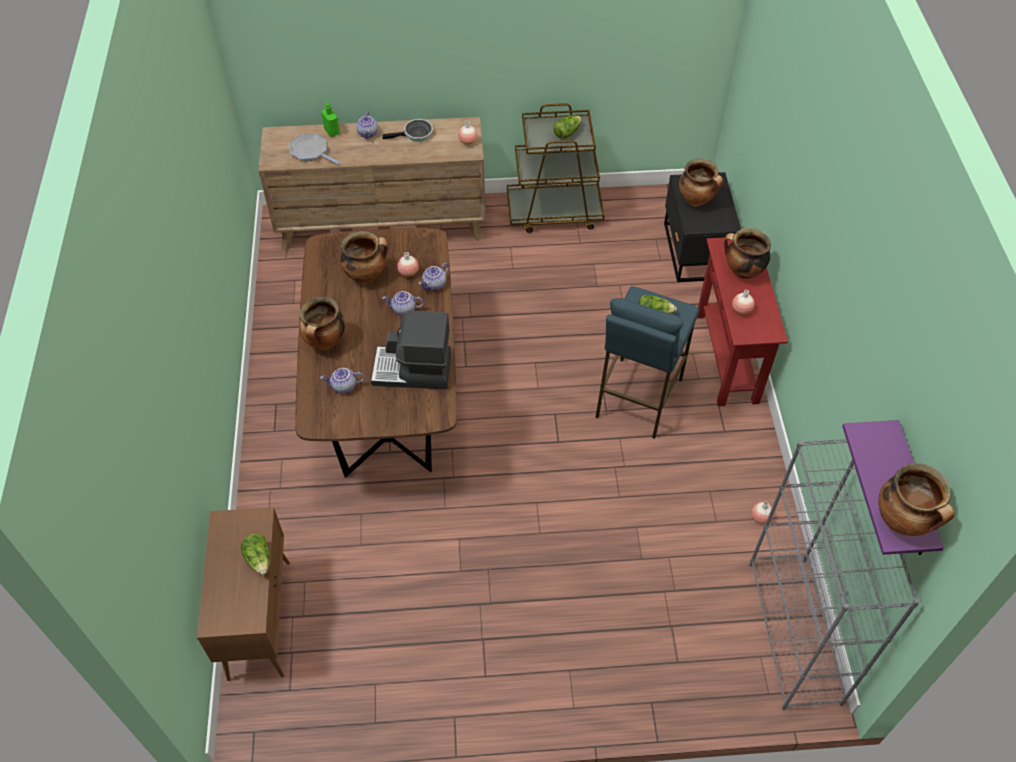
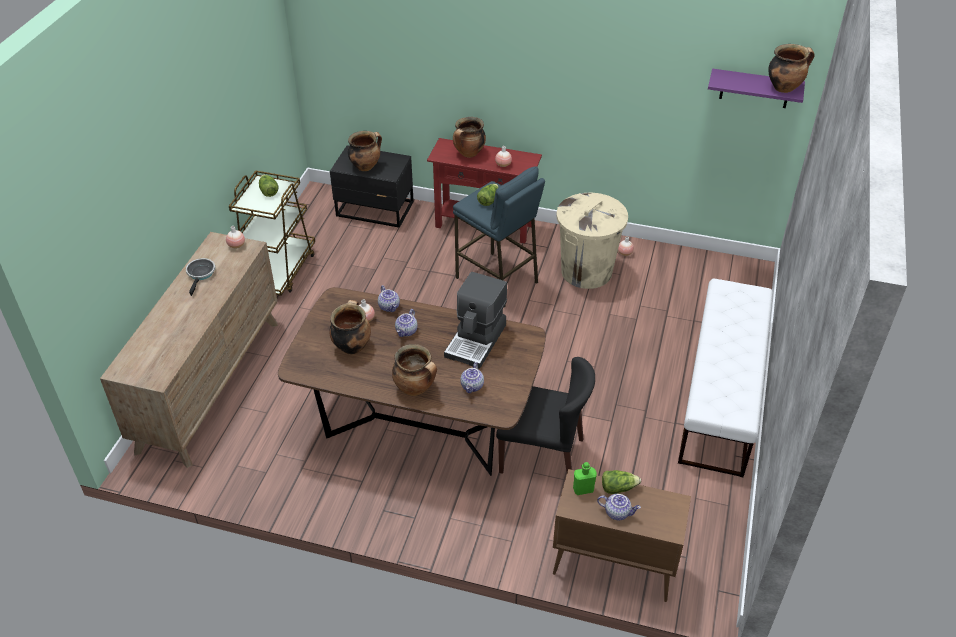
camera: 70 degrees left, 10 degrees down
frying pan [289,133,340,165] -> none
green bottle [321,102,340,137] -> green bottle moved to [573,462,597,495]
teapot [356,111,378,139] -> teapot moved to [597,494,641,520]
grey bookcase [749,439,920,710] -> none
none -> black chair [496,357,595,474]
none -> beige trash can [556,193,628,289]
none -> white bench [678,279,773,477]

